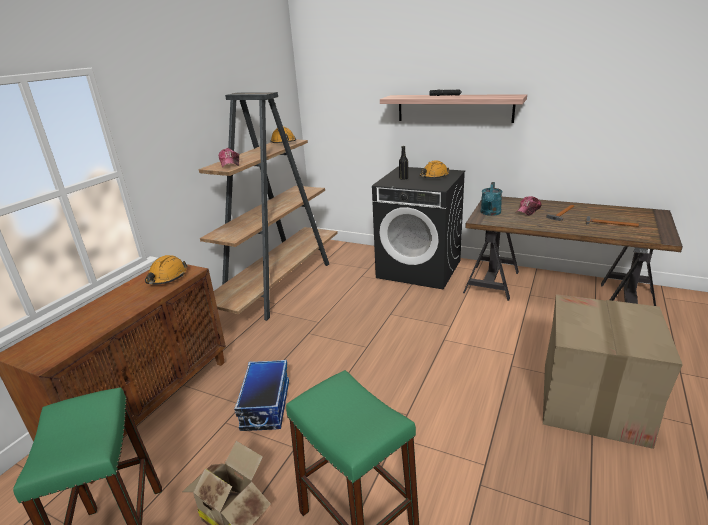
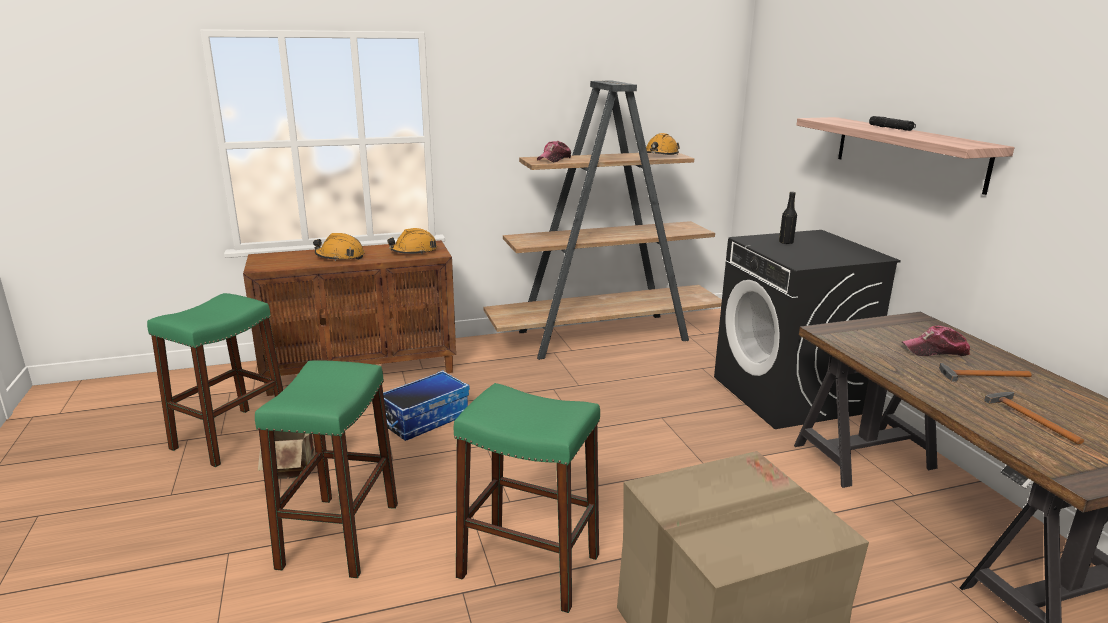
camera: 45 degrees right, 5 degrees down
orange hard hat [419,160,450,178] -> orange hard hat moved to [313,233,364,261]
turquoise watering can [481,182,502,216] -> none
none -> green stool [454,383,600,613]

